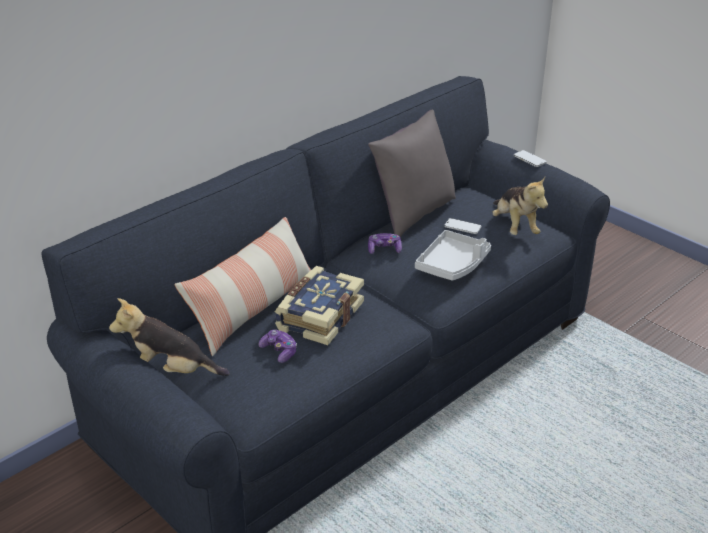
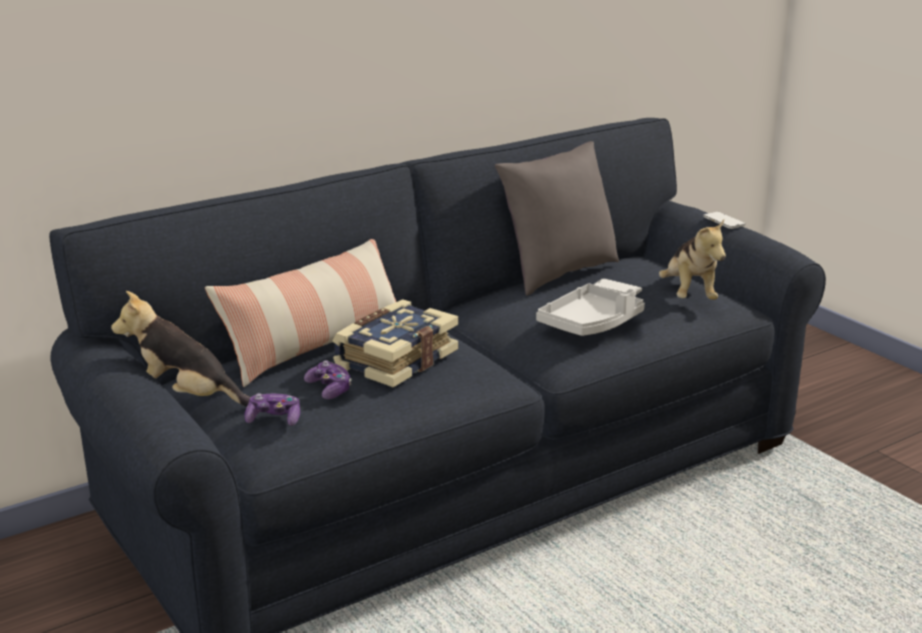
camera: 10 degrees right, 10 degrees down
game controller [368,233,402,254] -> game controller moved to [244,393,300,426]

